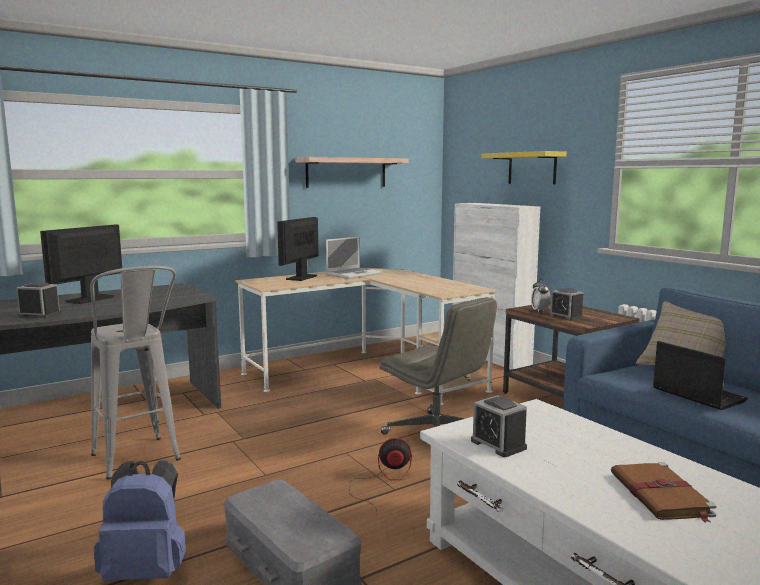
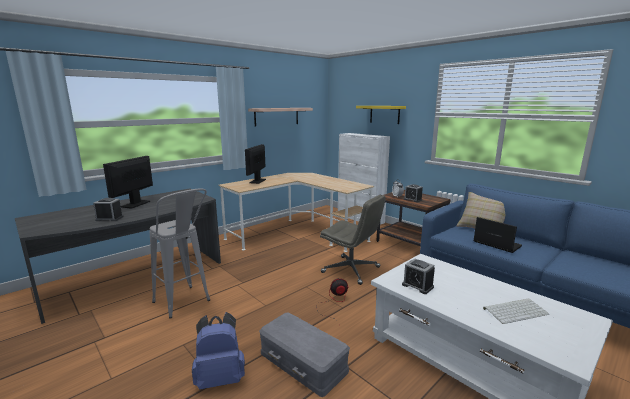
camera: 10 degrees left, 5 degrees up
laptop [326,237,381,279] -> none
brown book [611,462,717,523] -> keyboard [483,298,549,324]

